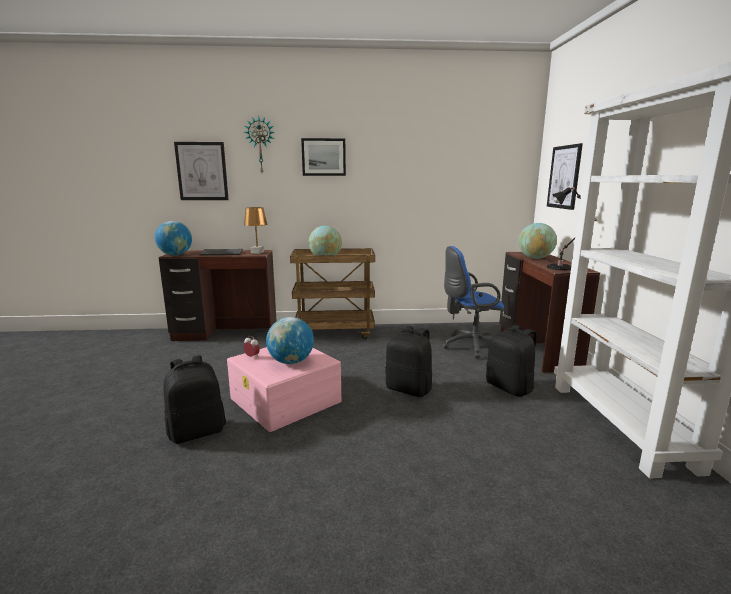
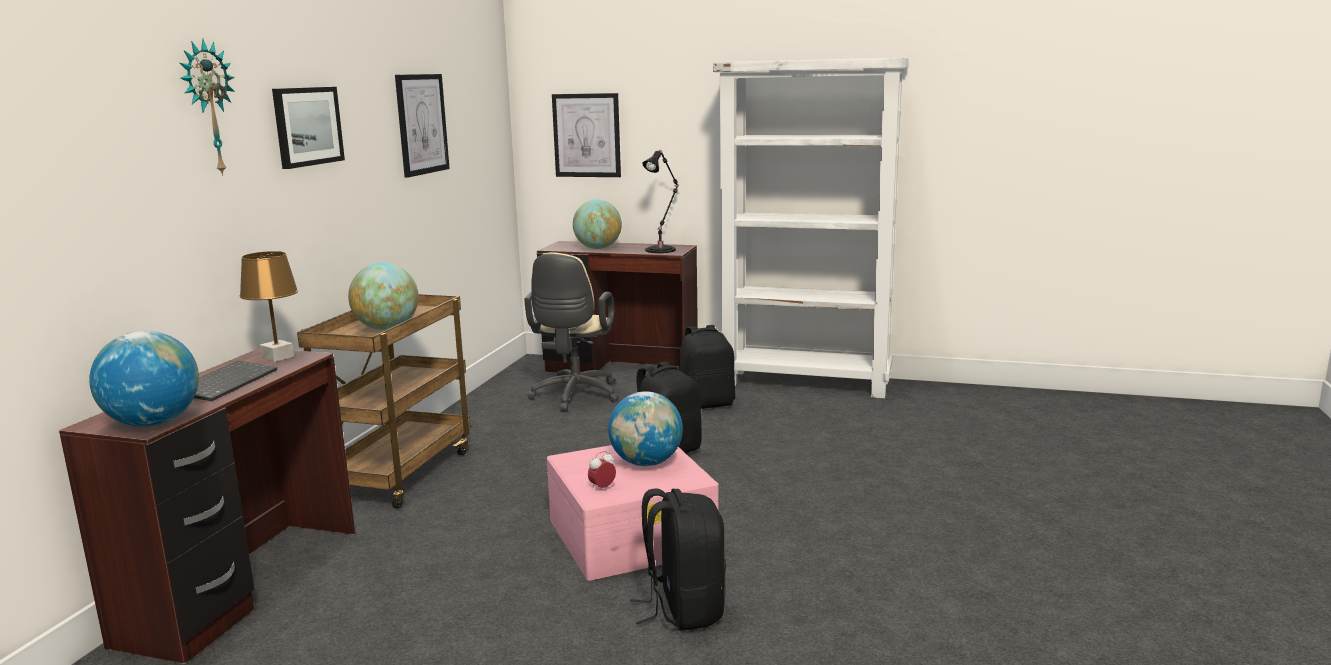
camera: 70 degrees left, 0 degrees up
picture [174,142,229,200] -> picture moved to [395,74,450,178]
blue office chair [442,246,504,358] -> beige office chair [524,252,619,412]

